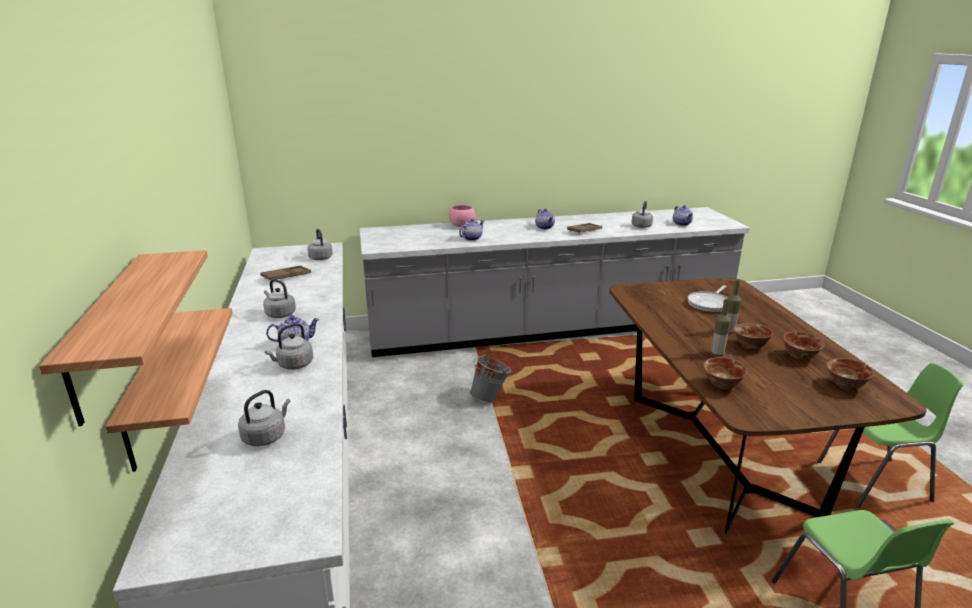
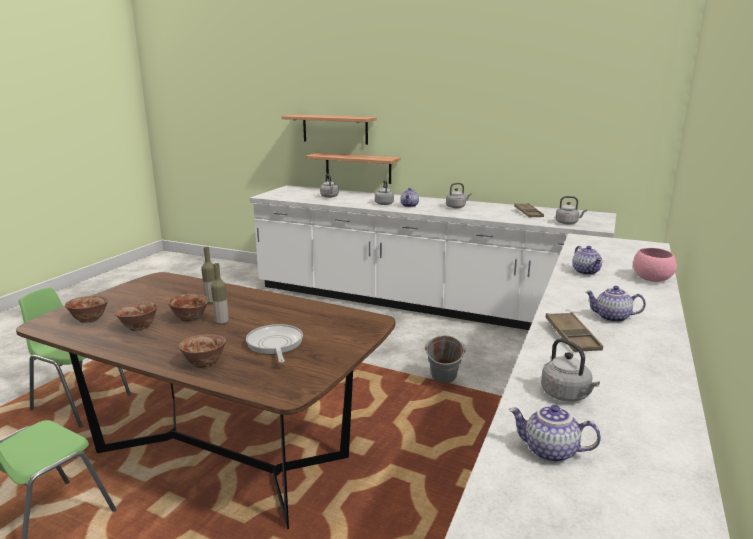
camera: 125 degrees right, 5 degrees down
bowl [704,357,747,390] -> bowl moved to [178,334,226,368]

